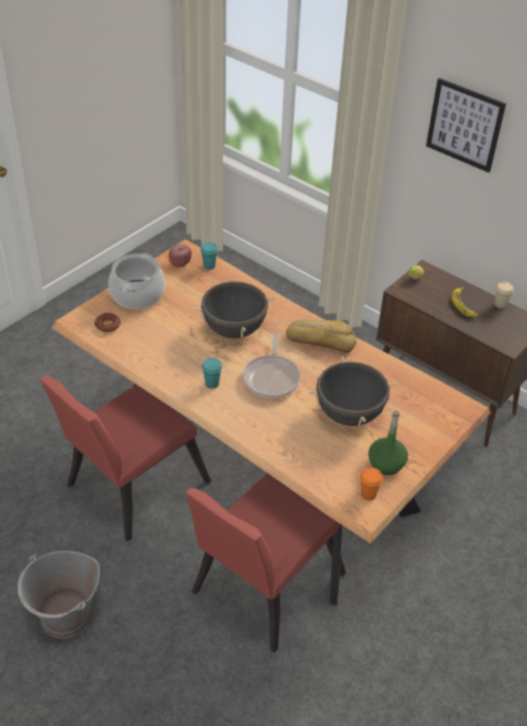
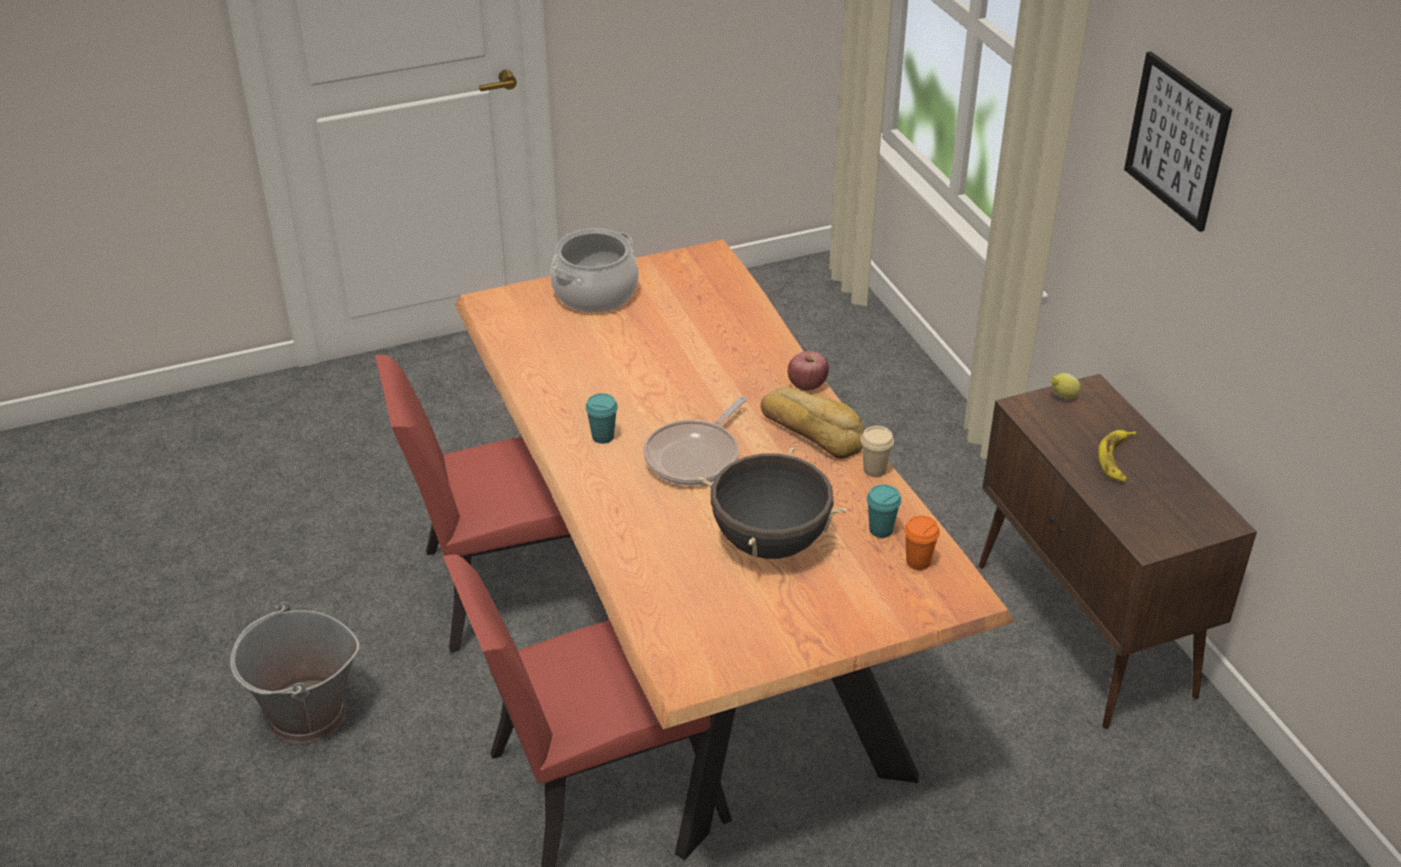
camera: 30 degrees right, 5 degrees down
donut [94,313,121,332] -> none
apple [169,244,192,267] -> apple moved to [788,351,829,391]
black cooking pot [194,278,275,338] -> none
turquoise cup [200,242,218,270] -> turquoise cup moved to [867,484,901,538]
orange cup [360,467,383,501] -> orange cup moved to [904,516,940,570]
green bottle [368,410,408,475] -> none
beige cup [495,281,514,309] -> beige cup moved to [861,426,894,477]

